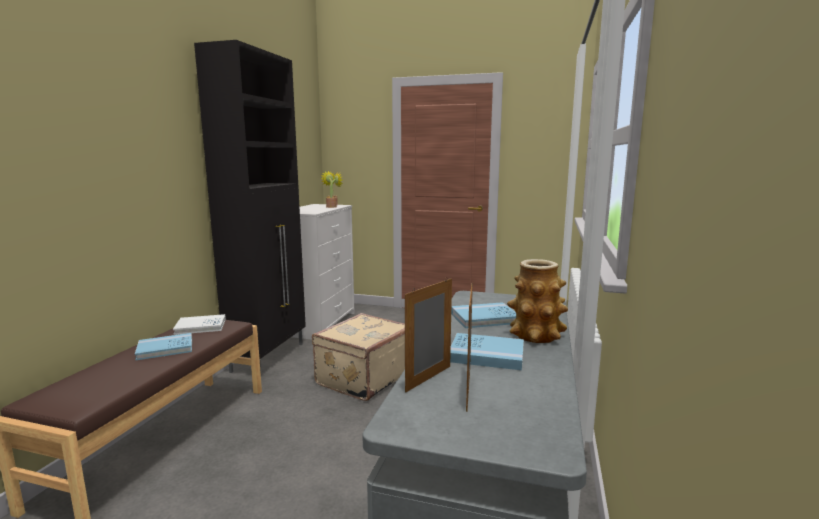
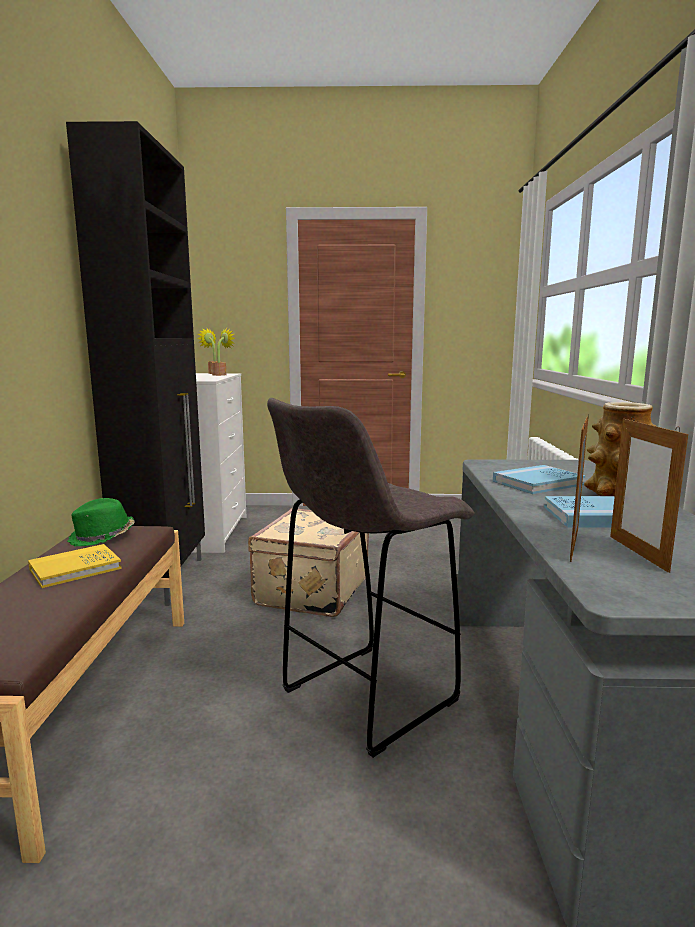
camera: 15 degrees left, 0 degrees up
blue book [135,333,192,360] -> yellow book [28,544,122,588]
white book [173,314,226,335] -> green hat [67,498,135,547]
none -> grey stool [267,398,475,758]

